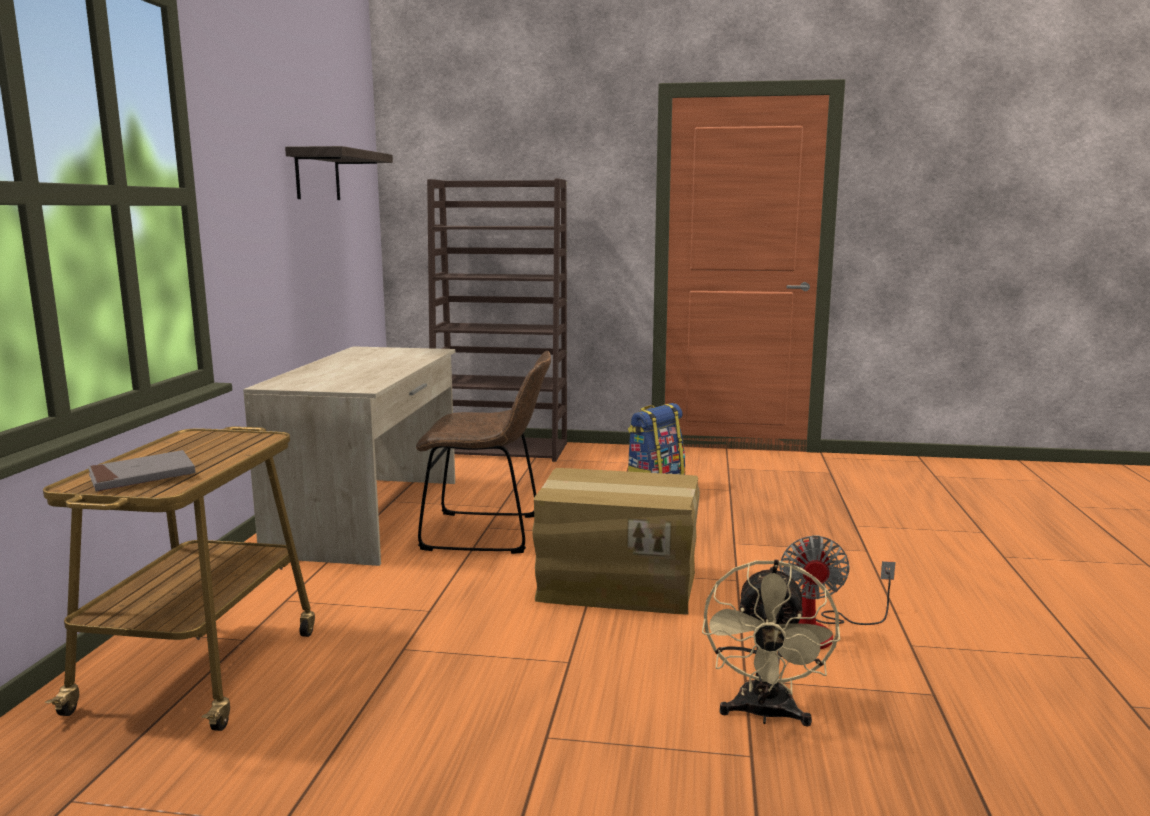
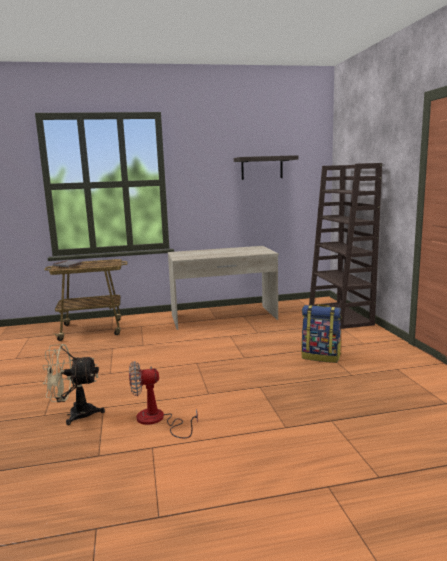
camera: 70 degrees right, 0 degrees up
brown chair [416,351,551,554] -> none
cardboard box [532,468,700,615] -> none

